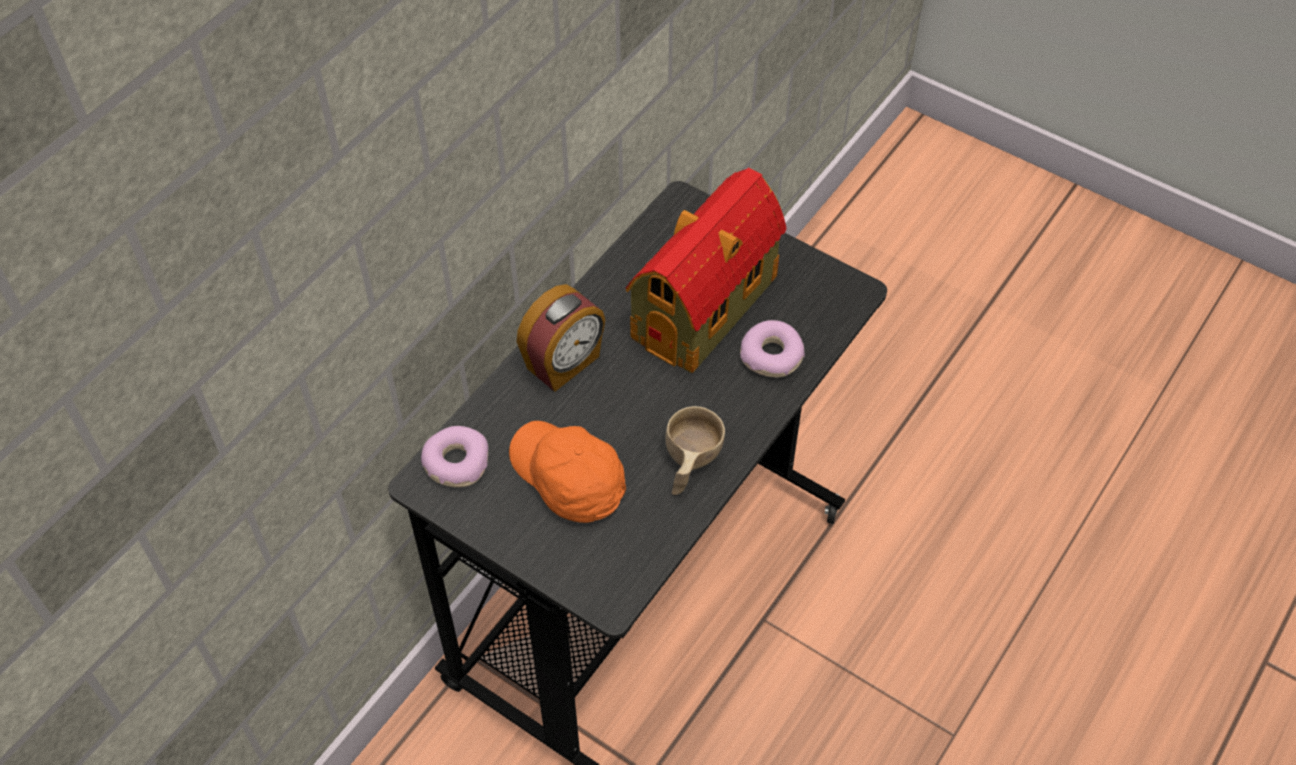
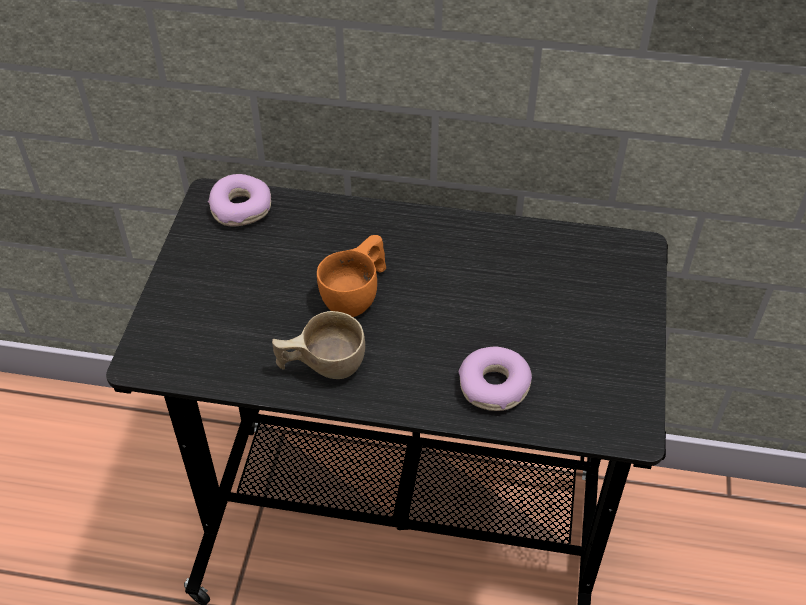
camera: 65 degrees right, 5 degrees down
orange cap [509,421,626,523] -> none
alarm clock [516,284,605,392] -> none
toy house [625,167,786,373] -> none
none -> orange cup [317,235,386,317]

